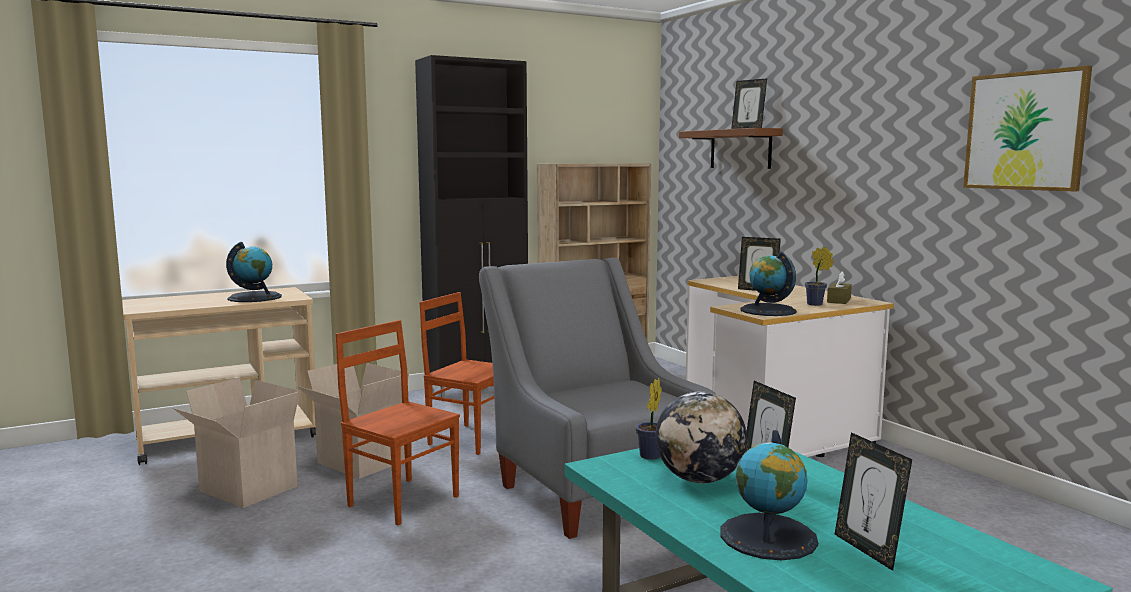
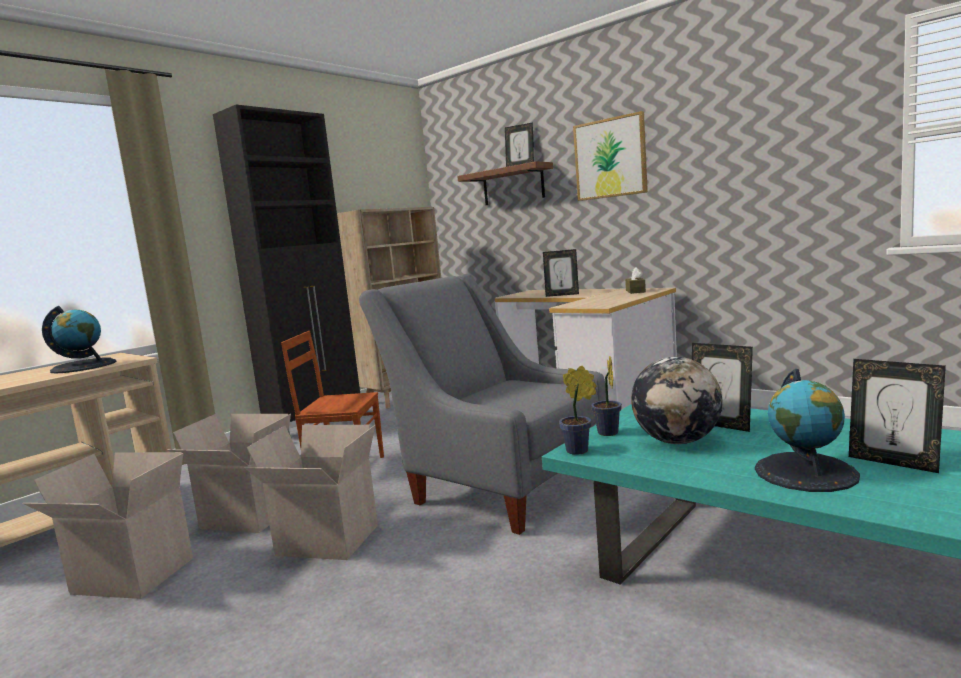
camera: 20 degrees left, 0 degrees up
brown chair [336,320,460,526] -> cardboard box [244,425,378,560]
globe [740,251,797,316] -> none
potted plant [805,247,834,306] -> potted plant moved to [559,366,597,455]
picture [963,65,1092,191] -> picture moved to [573,111,648,201]

